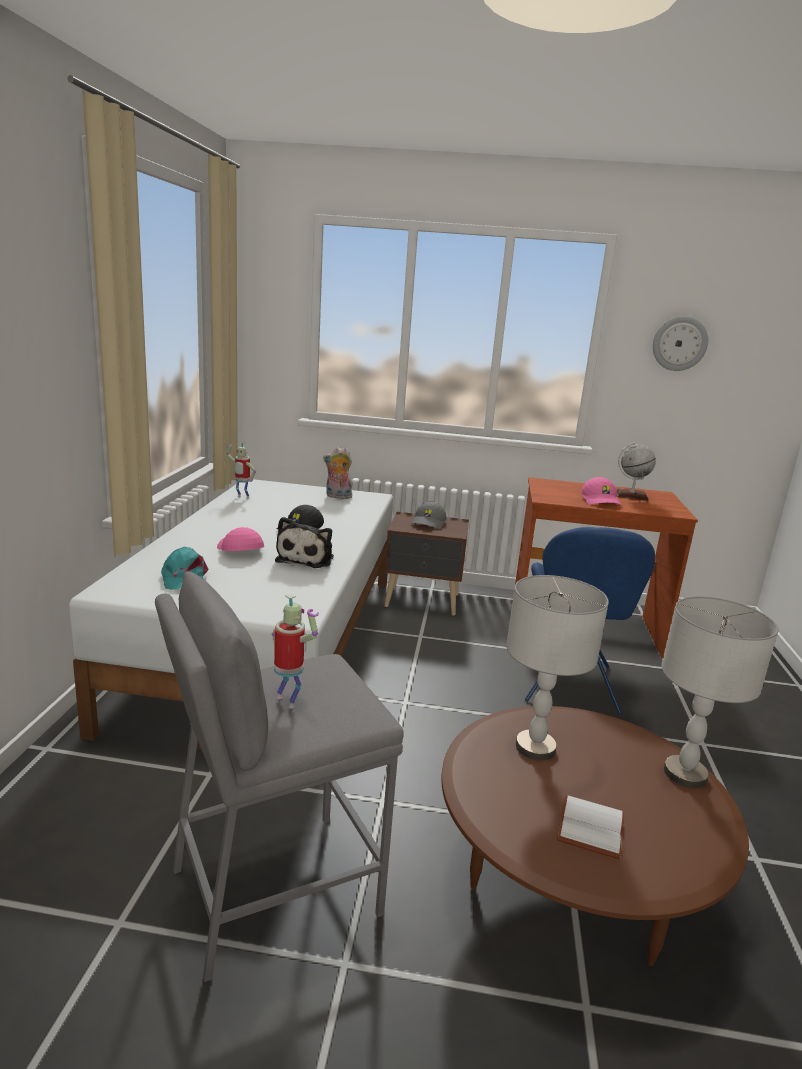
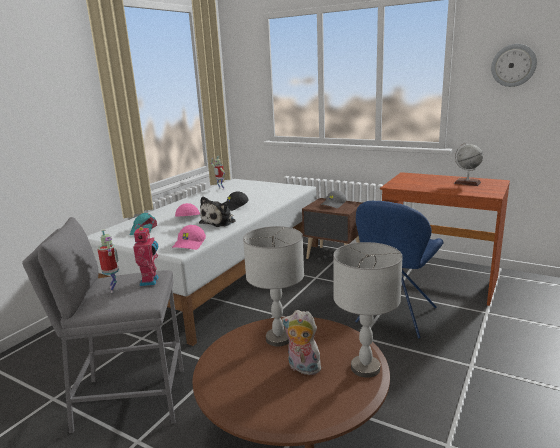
camera: 25 degrees right, 0 degrees up
plush toy [323,447,352,499] -> plush toy moved to [282,310,321,375]
white book [557,795,624,859] -> none
pink cap [581,477,622,506] -> pink cap moved to [172,225,206,250]
none -> toy robot [133,226,159,286]

